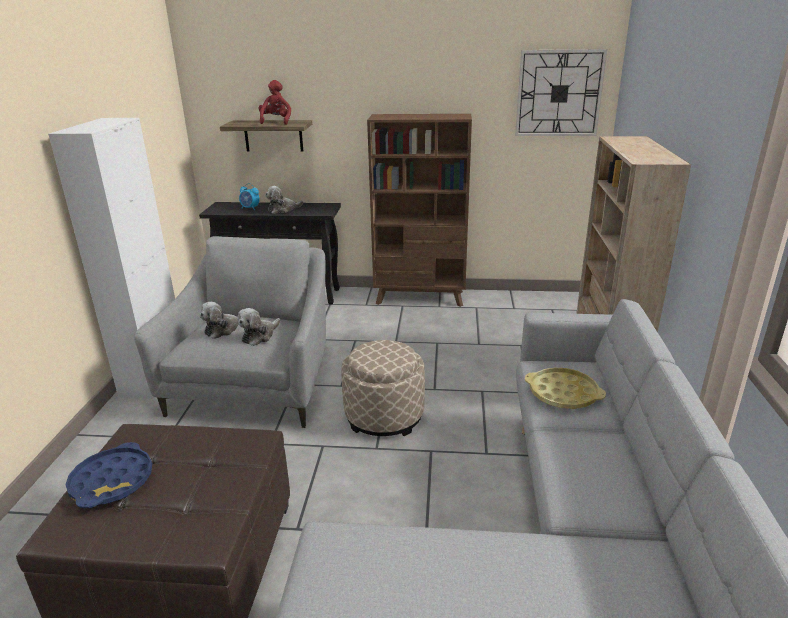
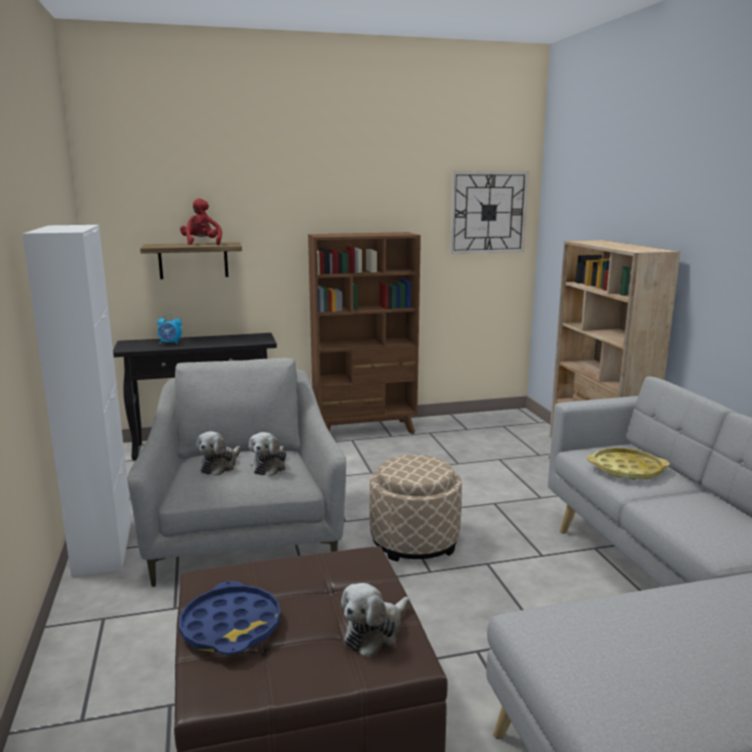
camera: 20 degrees left, 10 degrees down
plush toy [265,186,303,214] -> plush toy moved to [341,583,410,658]

